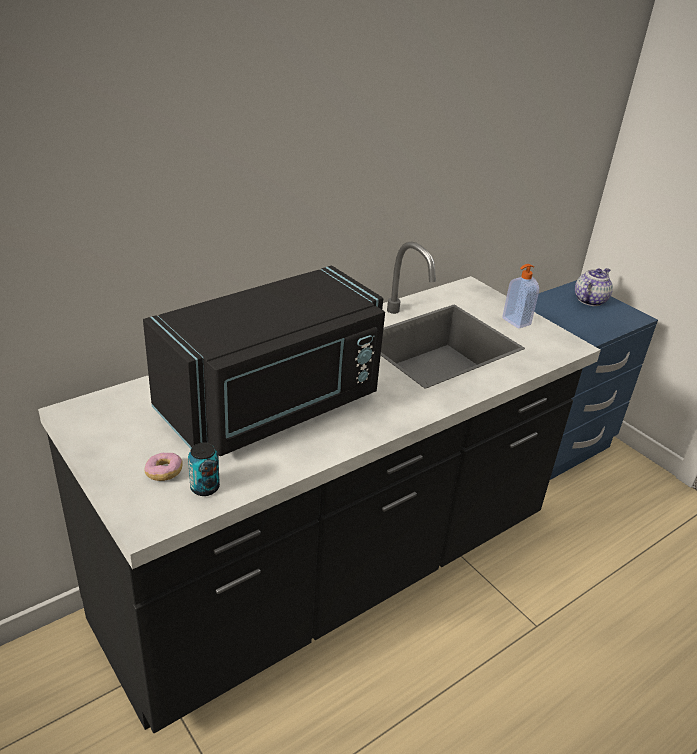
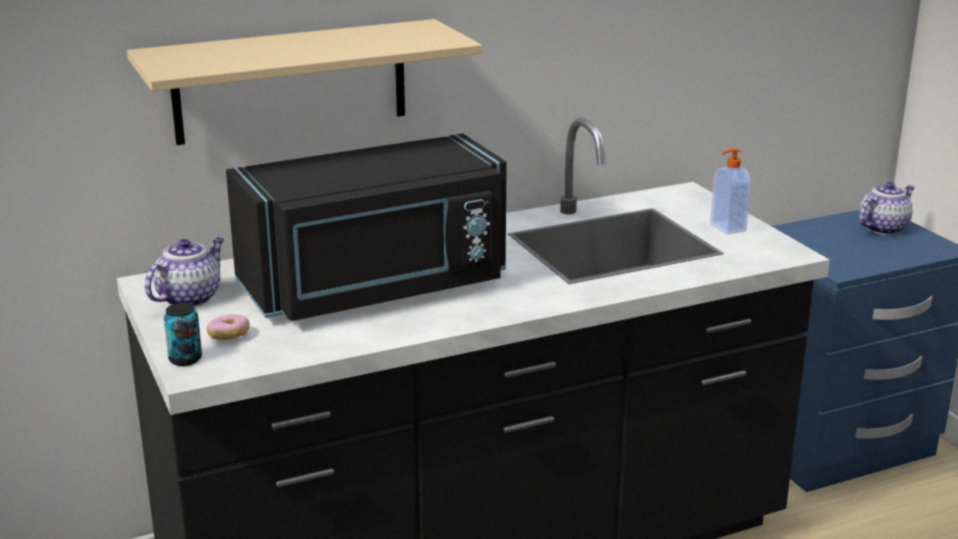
camera: 15 degrees right, 10 degrees down
can [188,442,220,496] -> can moved to [164,303,202,366]
none -> beige shelf [127,19,482,145]
none -> teapot [145,238,224,307]

